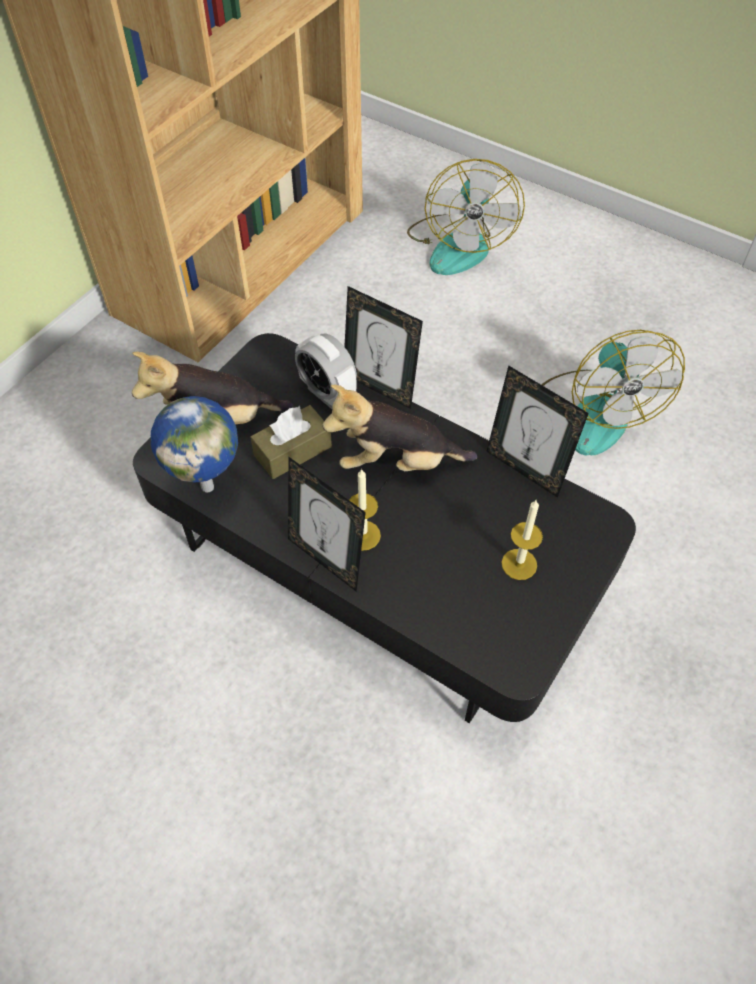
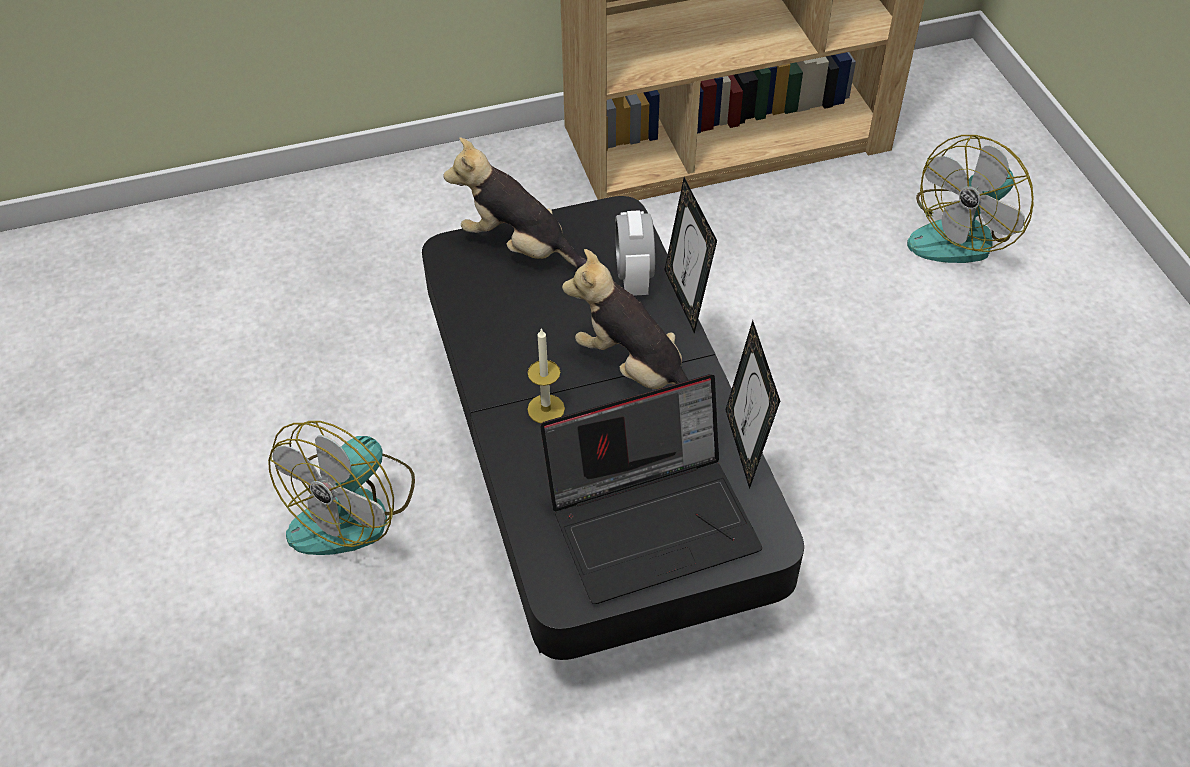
camera: 40 degrees right, 5 degrees down
globe [151,396,238,492] -> none
brown tissue box [250,405,332,479] -> none
picture frame [288,457,366,592] -> none
candle [501,500,543,580] -> laptop [540,374,762,604]
fan [541,330,685,456] -> fan moved to [268,421,415,555]

